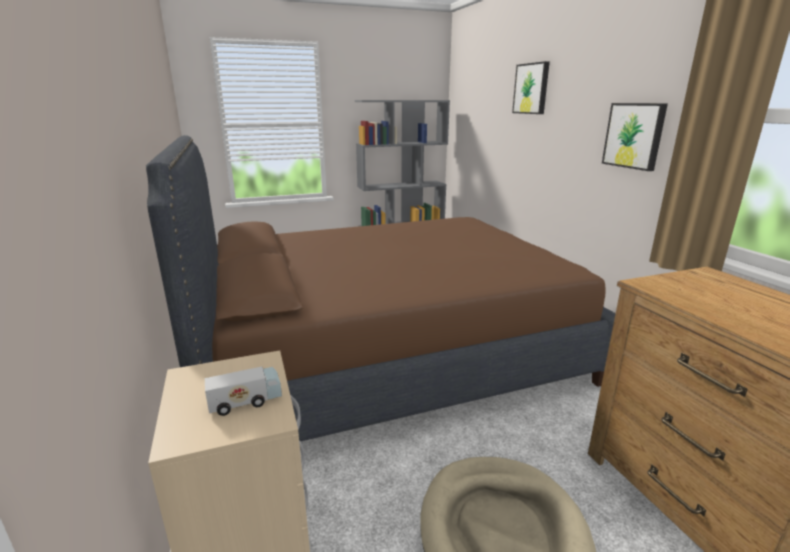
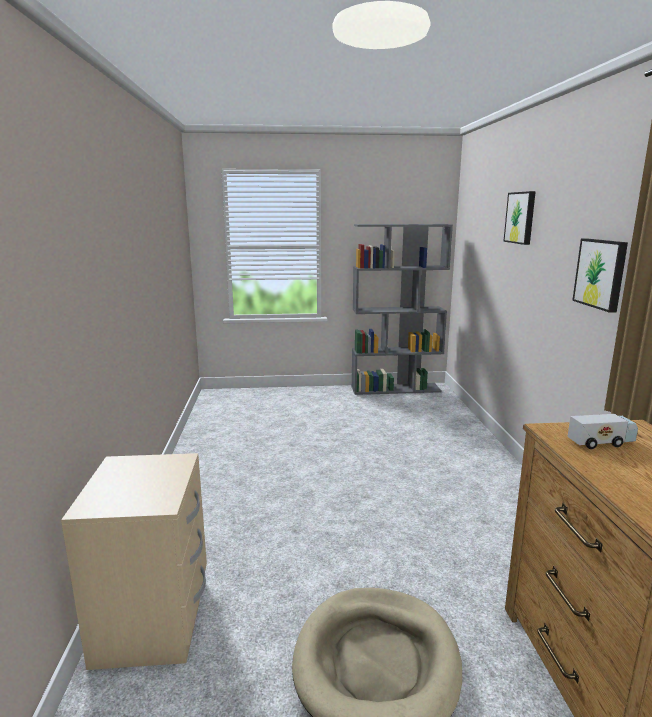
camera: 15 degrees right, 5 degrees down
brown bed [146,135,616,442] -> none
toy truck [205,367,282,416] -> toy truck moved to [567,414,638,449]

